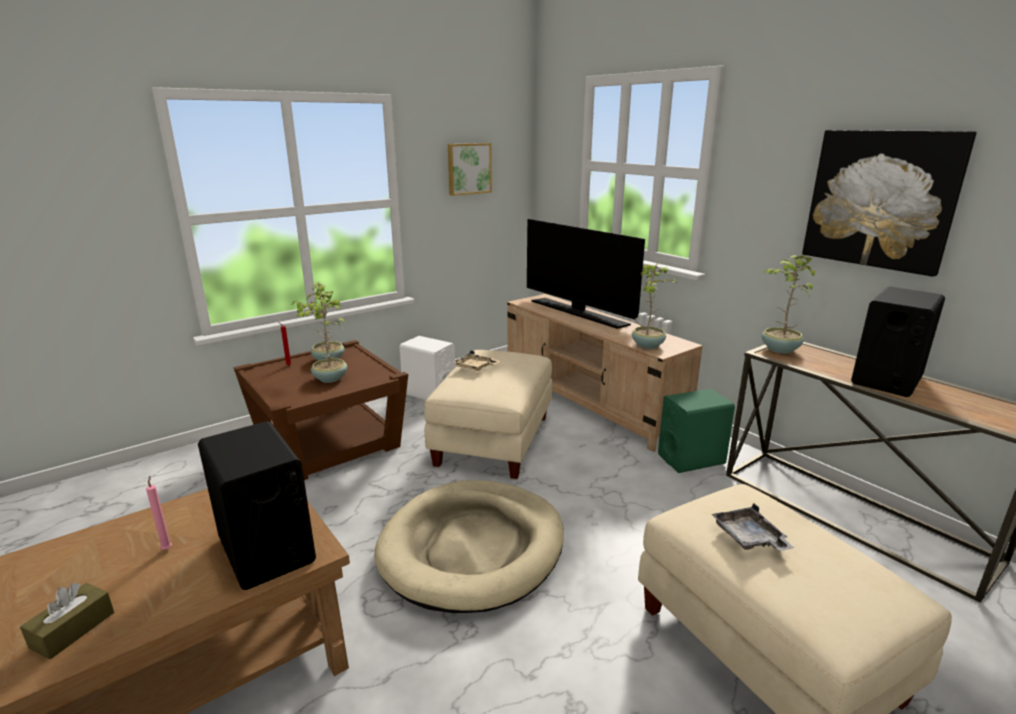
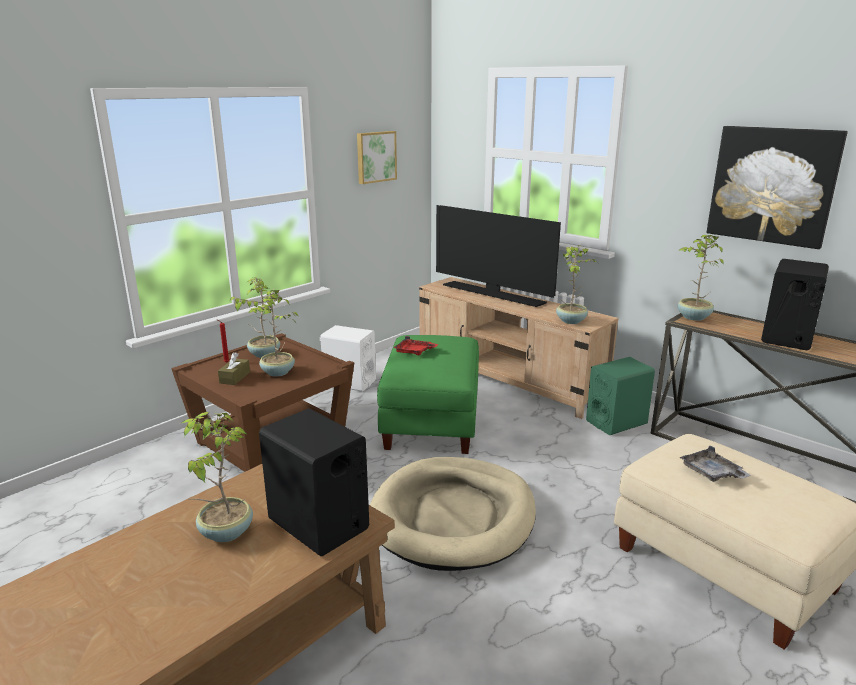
camera: 10 degrees left, 0 degrees up
brown tissue box [20,583,114,660] -> brown tissue box moved to [218,352,250,385]
pink candle [146,476,172,550] -> potted plant [180,412,253,542]
beige ottoman [424,350,553,479] -> green ottoman [377,335,479,454]
beige tray [453,350,500,371] -> red tray [393,336,438,355]

